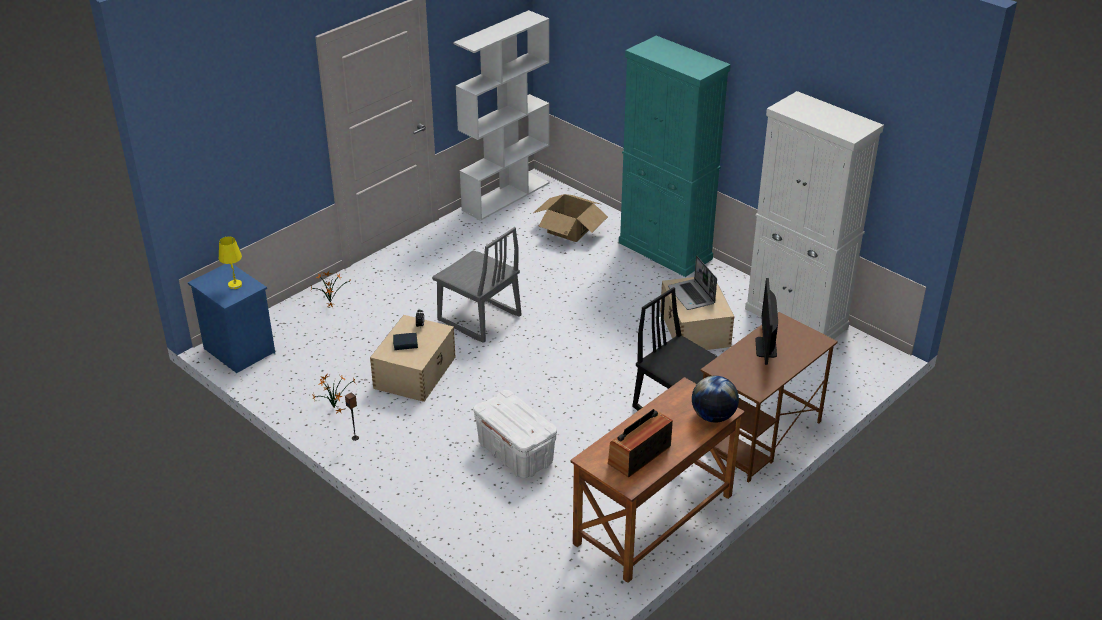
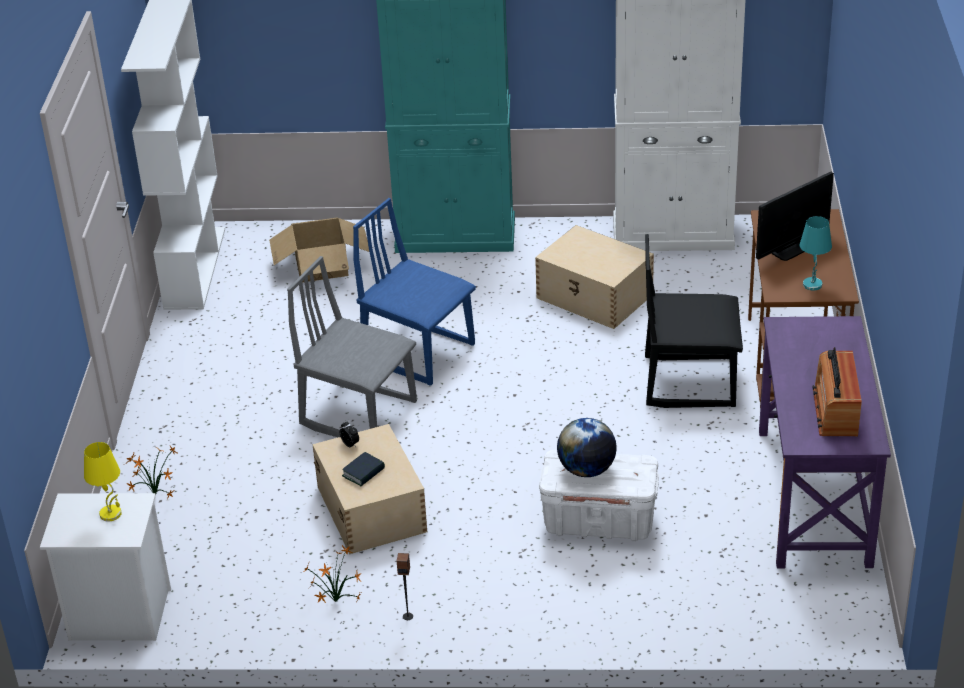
camera: 40 degrees left, 0 degrees up
blue nightstand [188,264,275,373] -> white nightstand [40,493,171,641]
grey chair [432,227,522,343] -> grey chair turned 150 degrees counterclockwise [287,256,417,437]
brown desk [570,377,745,583] -> purple desk [759,316,891,568]
laptop [668,256,717,310] -> none
globe [692,376,739,423] -> globe moved to [557,418,617,477]
monitor [755,278,778,365] -> monitor turned 90 degrees counterclockwise [756,172,834,261]
none -> blue chair [353,198,476,386]
none -> turquoise table lamp [800,216,832,290]

